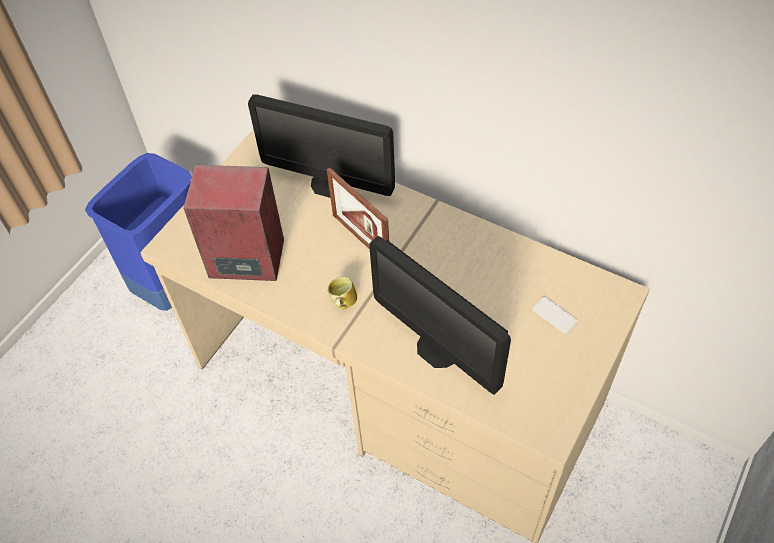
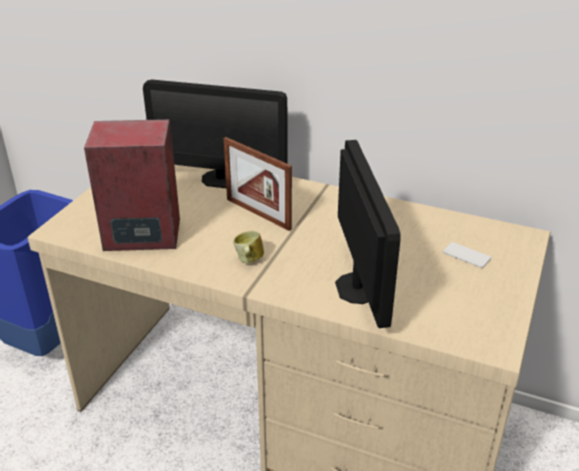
camera: 10 degrees left, 20 degrees down
monitor [369,236,511,395] -> monitor turned 135 degrees counterclockwise [335,140,400,328]

